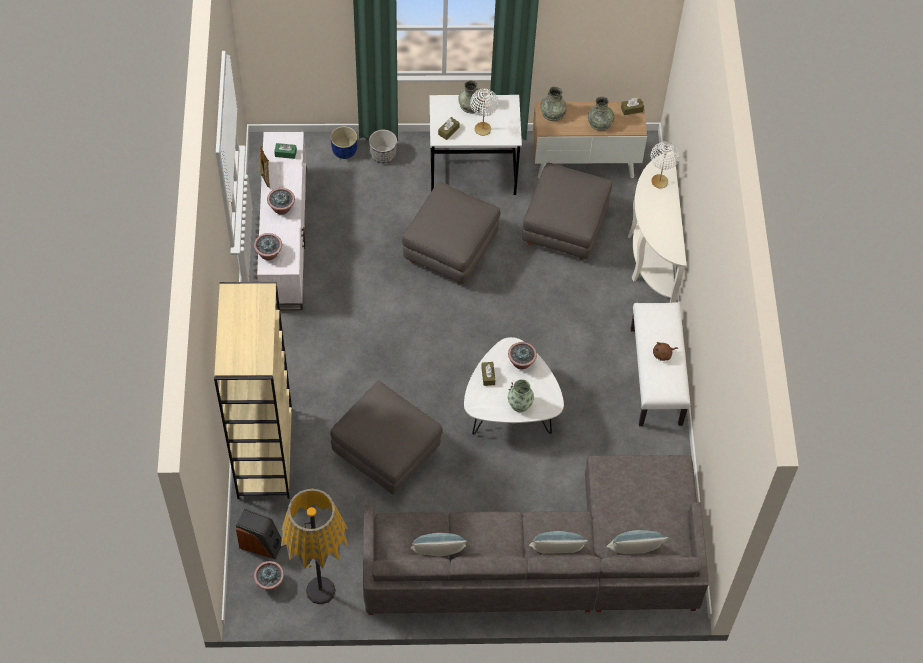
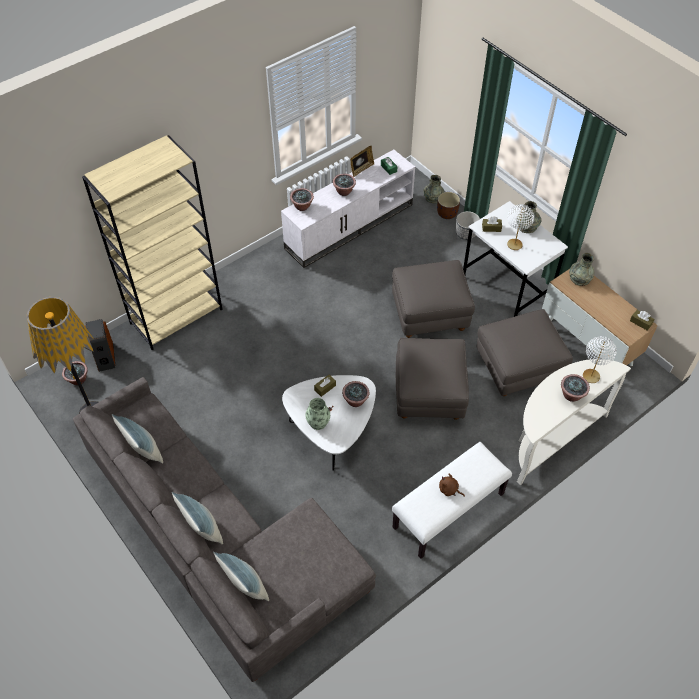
camera: 55 degrees right, 5 degrees down
blue planter [330,126,357,159] -> brown planter [437,192,460,219]
grey ottoman [330,381,443,494] -> grey ottoman moved to [396,338,469,420]
grey vase [588,96,614,131] -> grey vase moved to [424,175,444,204]
none -> potted plant [561,374,590,402]

